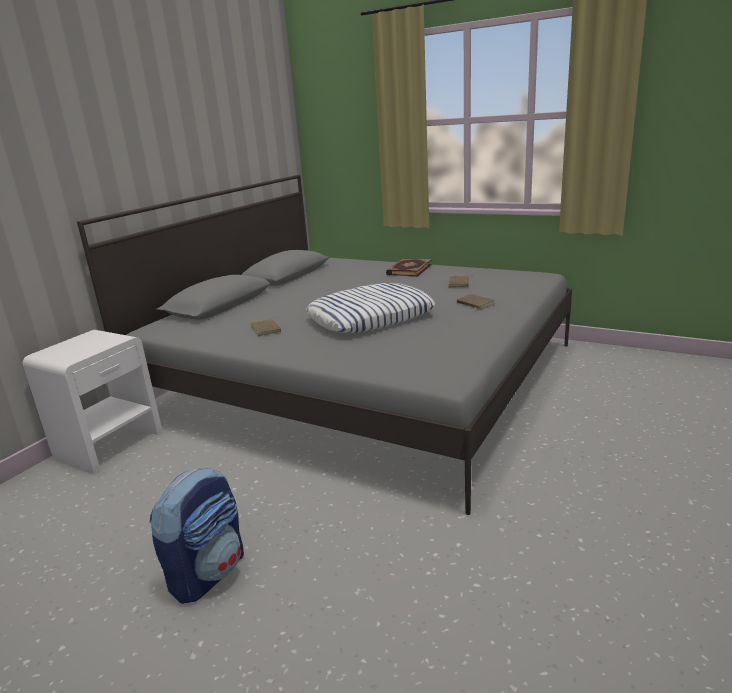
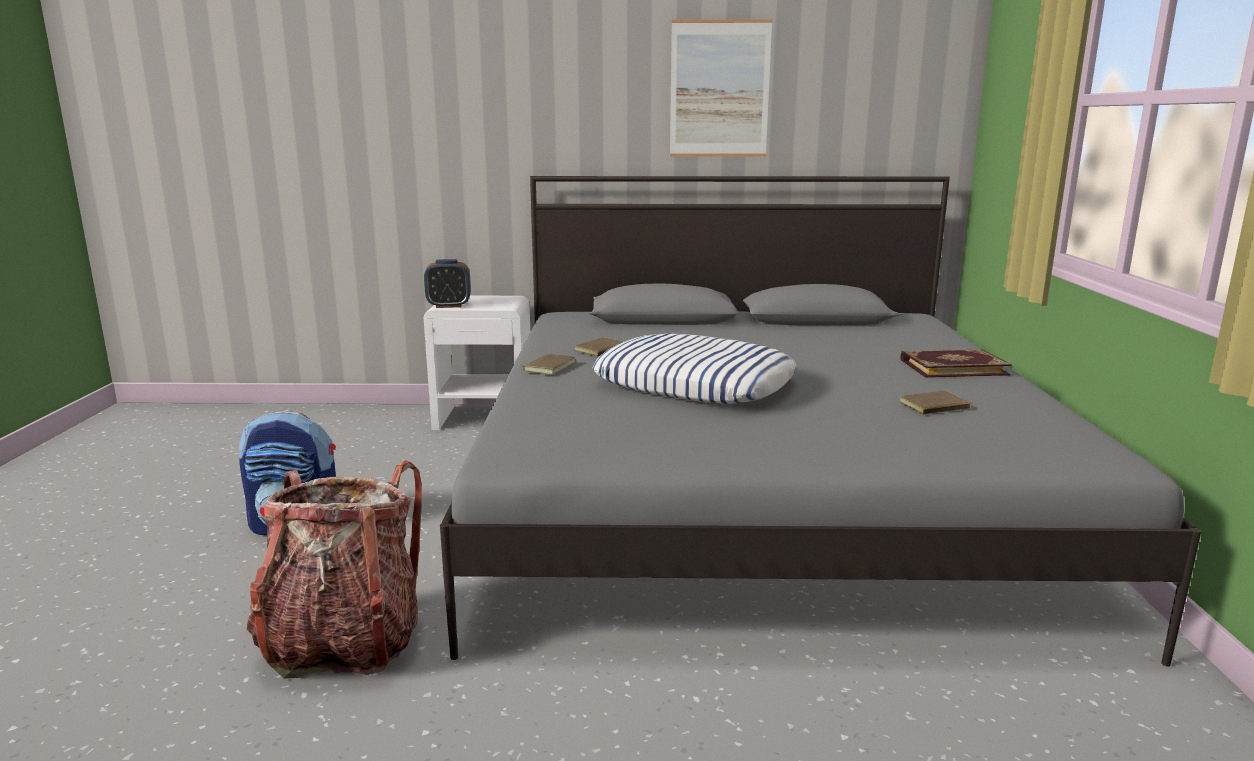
camera: 60 degrees right, 5 degrees down
brown book [457,294,494,309] -> brown book moved to [516,354,576,375]
none -> backpack [247,460,422,678]
none -> alarm clock [424,259,471,308]
none -> picture [670,19,772,157]

